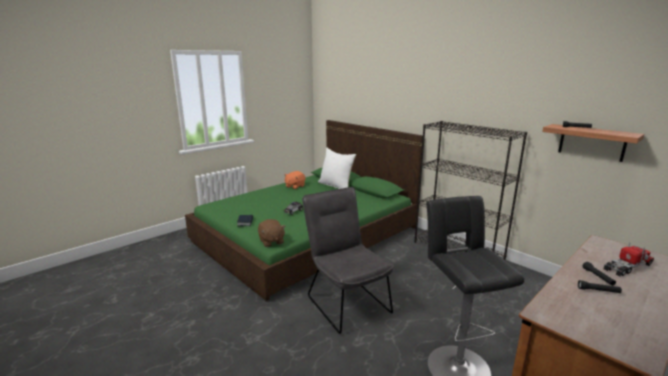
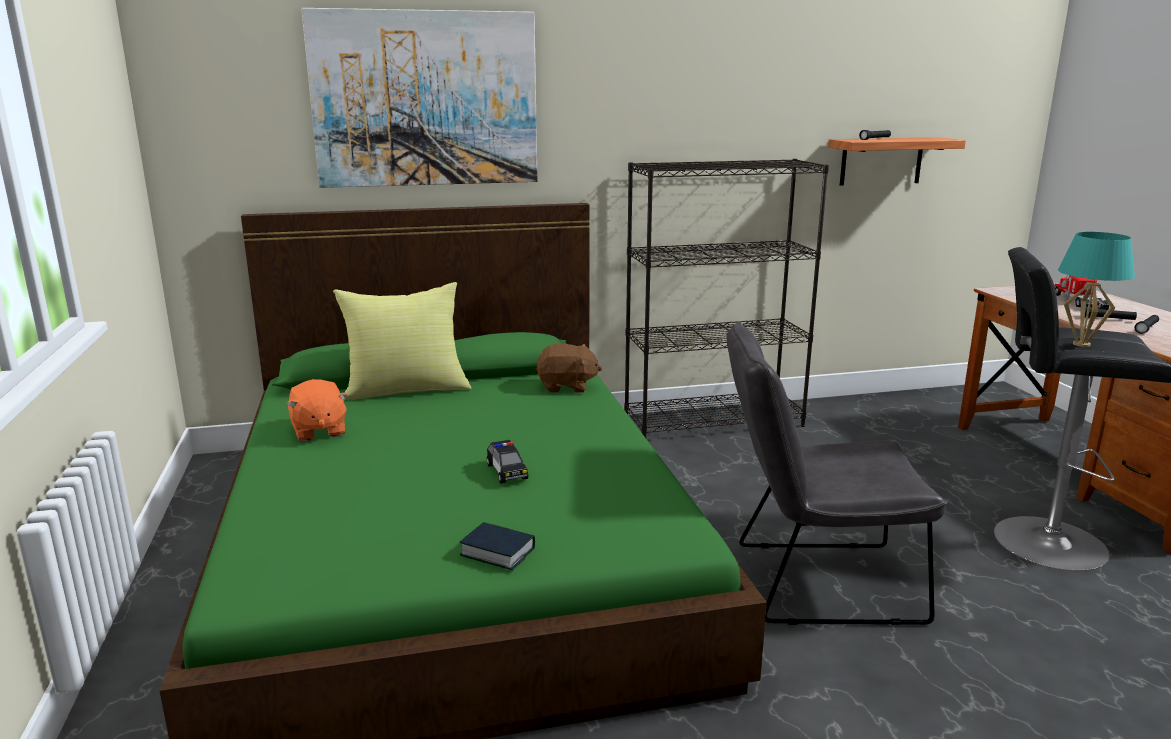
camera: 60 degrees left, 0 degrees up
brown plush toy [258,219,286,247] -> brown plush toy moved to [536,344,602,393]
white pillow [318,148,356,189] -> yellow pillow [333,282,471,400]
none -> picture [301,8,538,188]
none -> turquoise table lamp [1058,232,1135,347]

